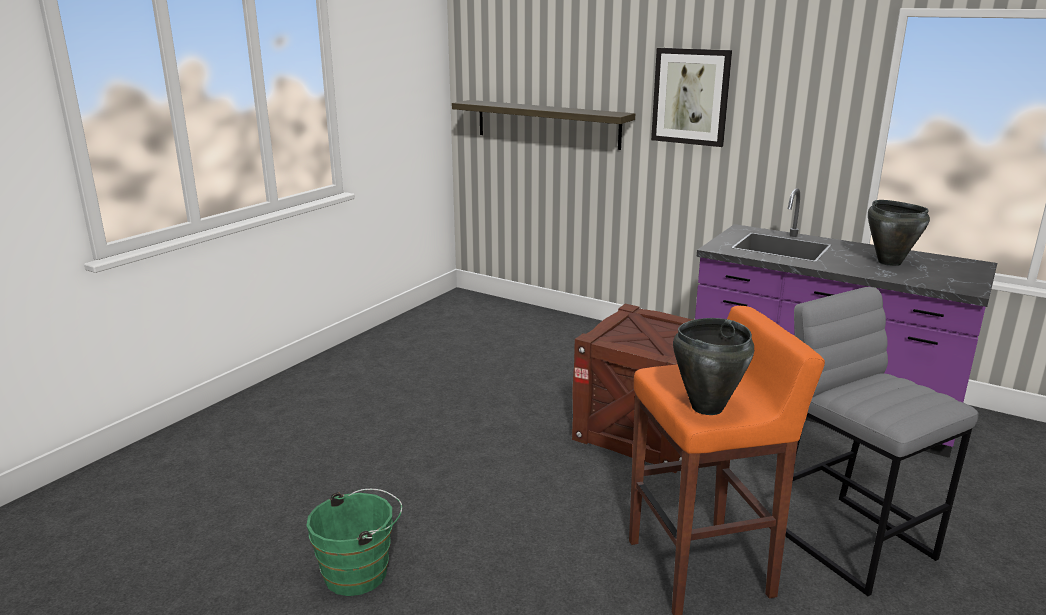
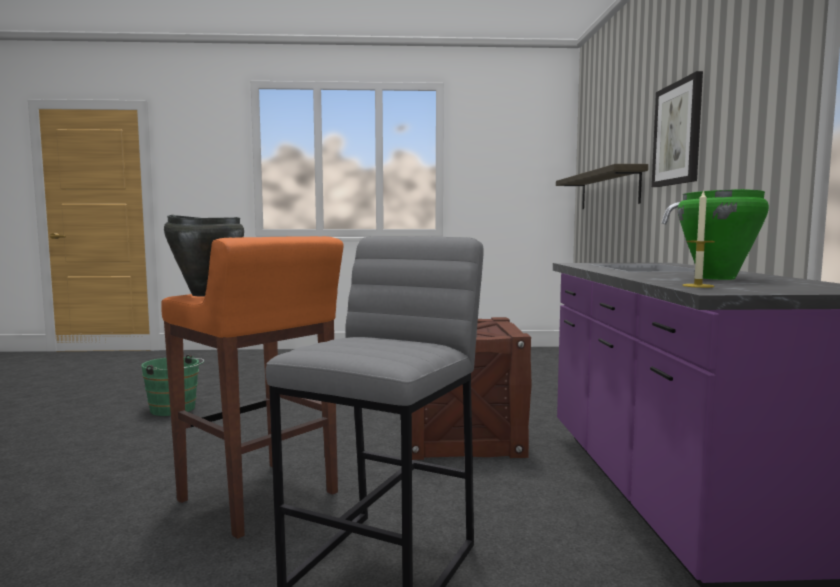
camera: 55 degrees right, 15 degrees down
black cooking pot [868,200,930,266] -> green cooking pot [678,189,769,280]
none -> candle [682,190,715,288]

